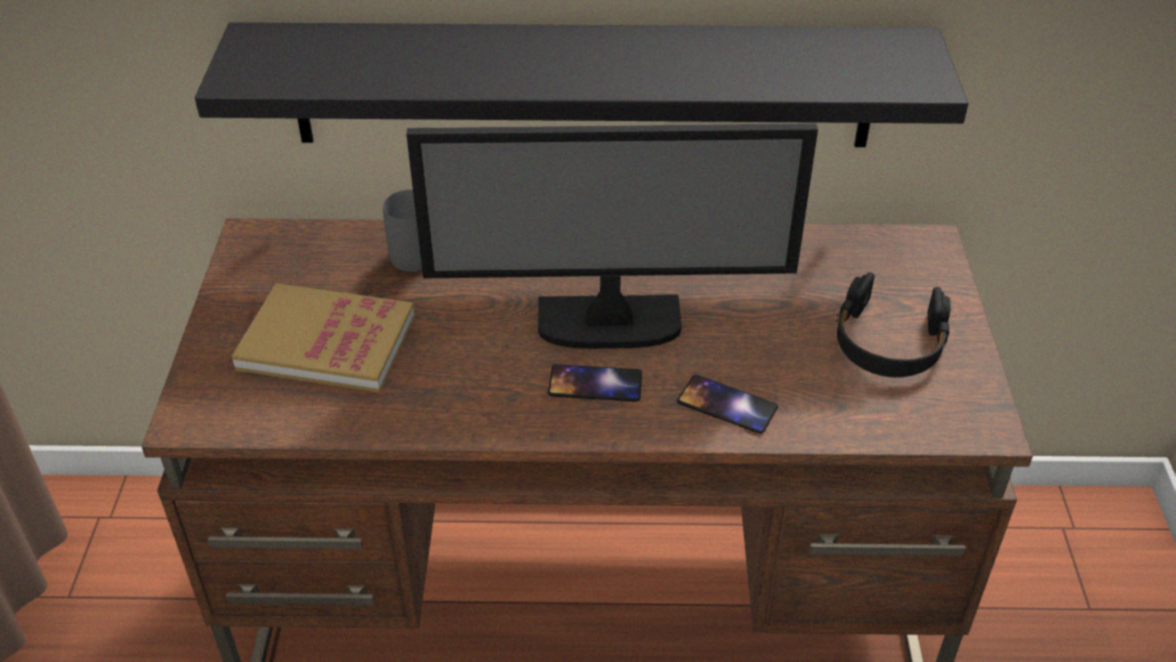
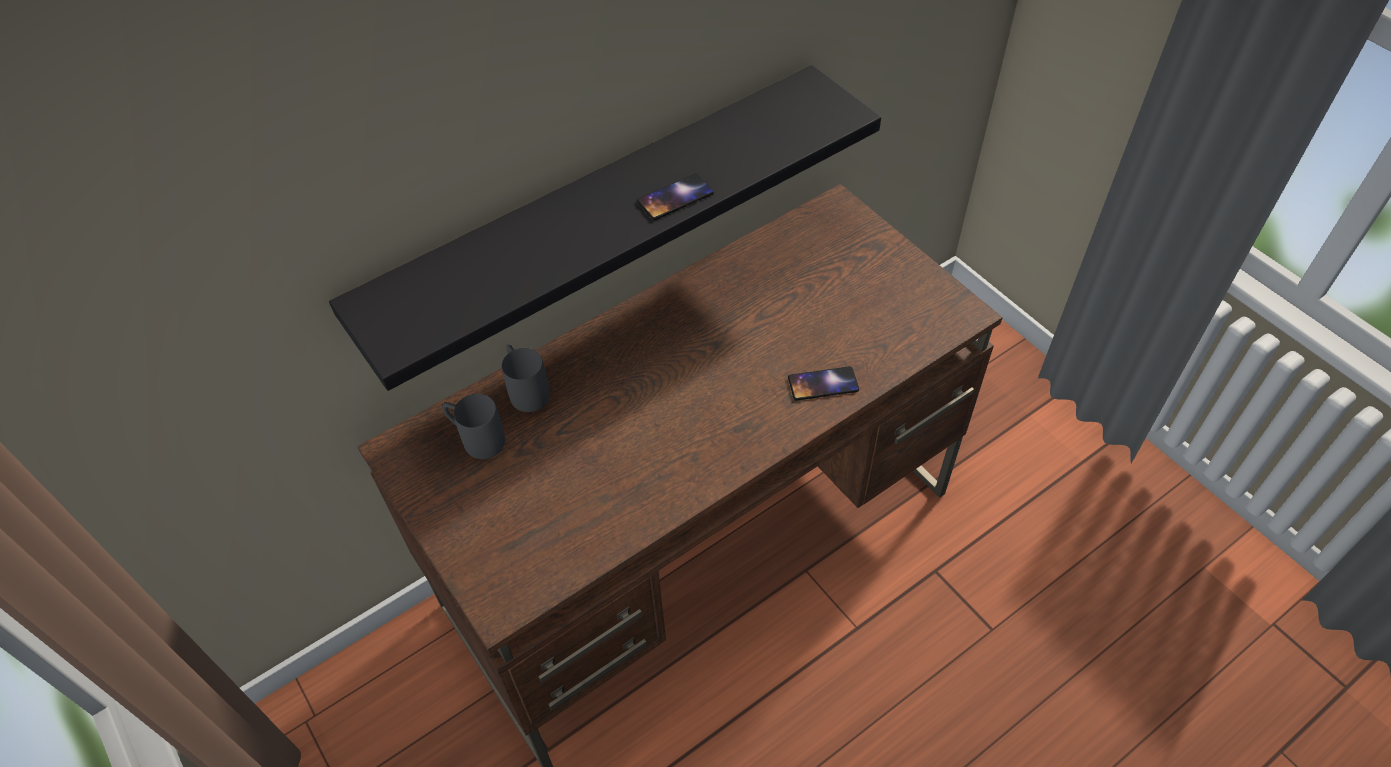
camera: 35 degrees left, 10 degrees up
book [232,283,415,393] -> none
monitor [406,123,818,349] -> none
phone [548,364,642,402] -> phone moved to [637,173,714,220]
black headphones [837,272,951,377] -> none
none -> grey mug [442,394,505,459]

